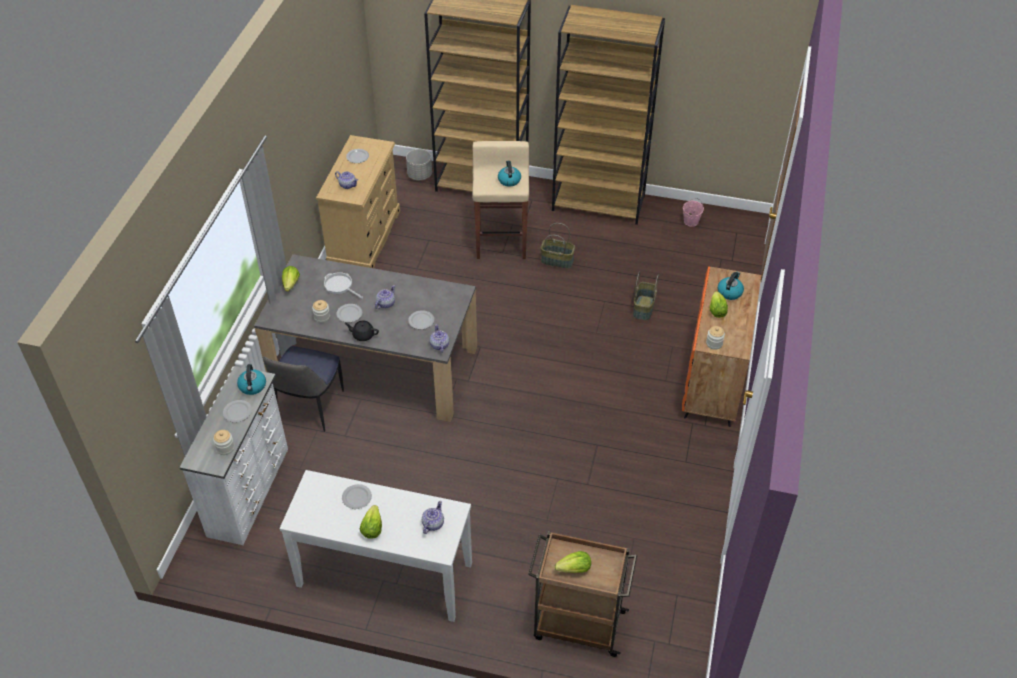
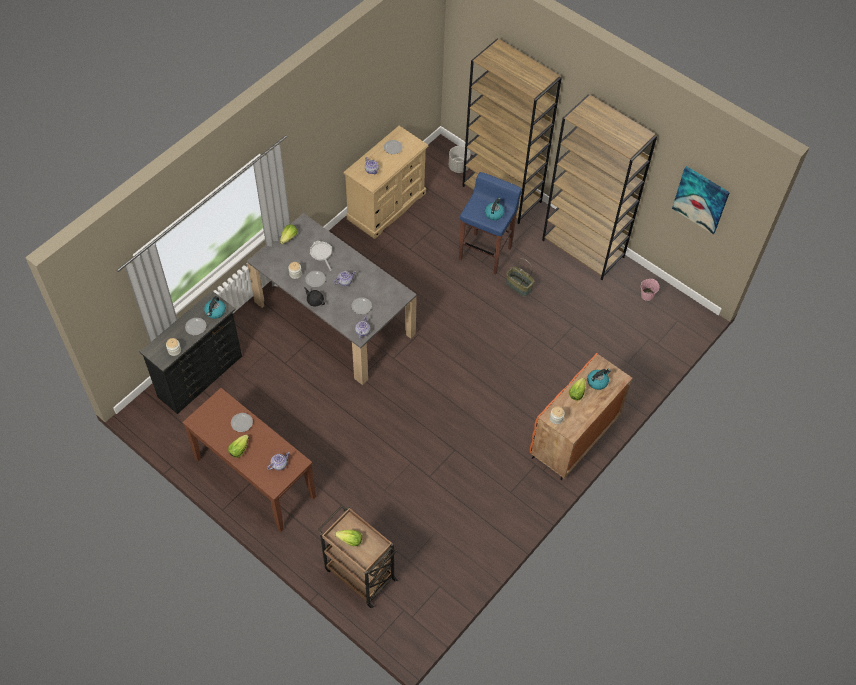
camera: 25 degrees right, 10 degrees up
white dresser [179,366,288,545] -> black dresser [140,291,242,414]
chair [263,346,344,432] -> none
white console table [279,470,472,622] -> brown console table [182,388,316,532]
beige stool [472,141,529,259] -> blue stool [459,172,522,275]
basket [633,271,659,320] -> none
none -> picture [672,166,730,234]

